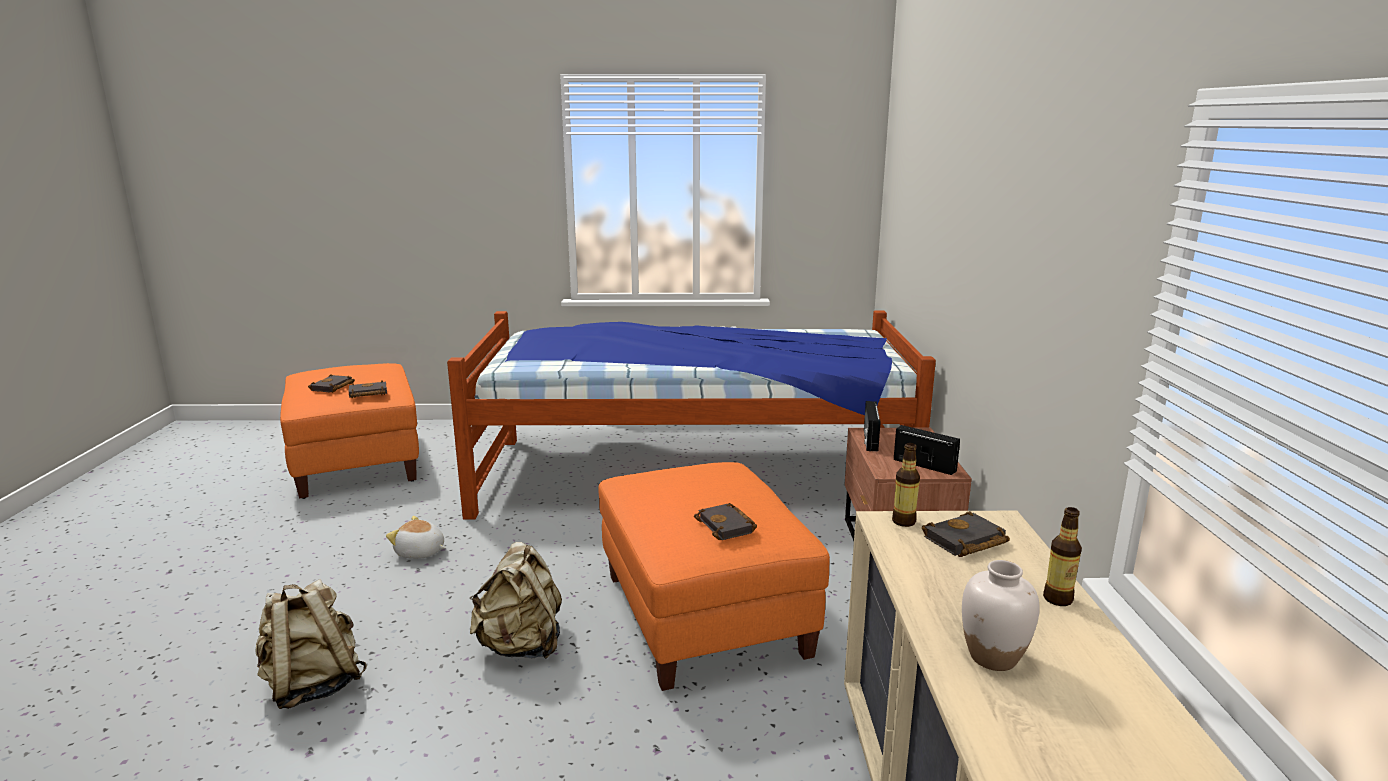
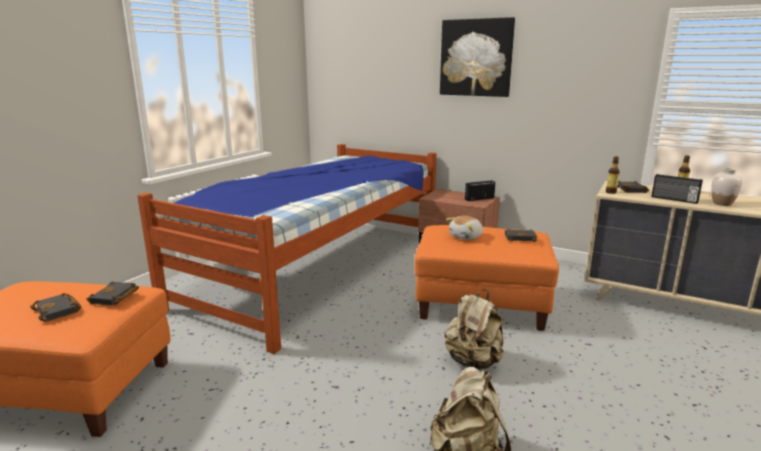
camera: 60 degrees left, 0 degrees up
plush toy [386,516,445,559] -> plush toy moved to [446,216,483,240]
radio [864,401,881,451] -> radio moved to [651,174,703,204]
none -> picture [440,17,515,97]

